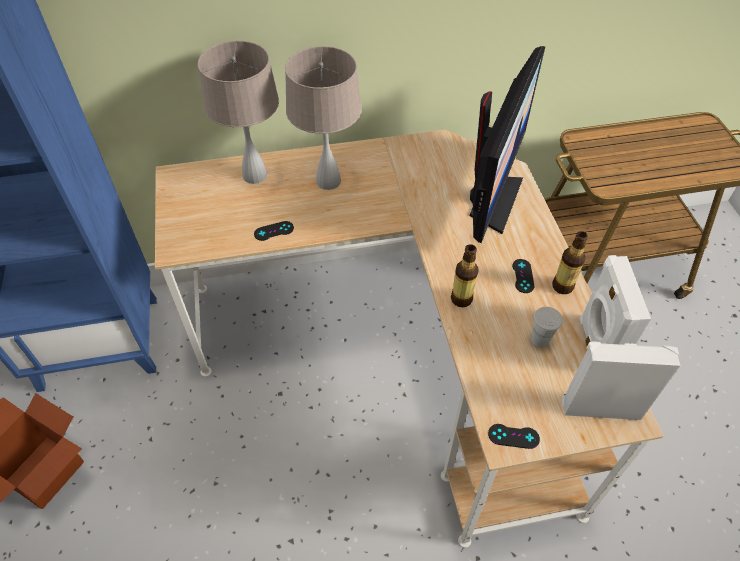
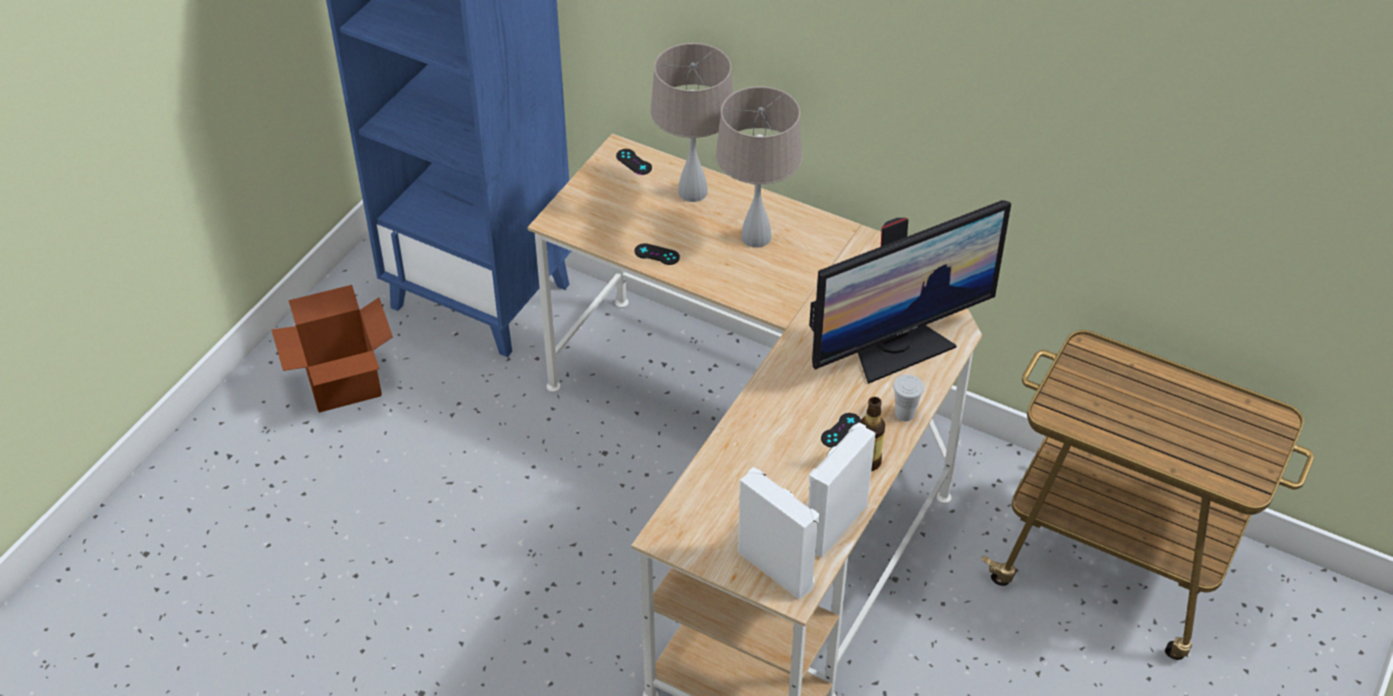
camera: 40 degrees right, 5 degrees down
bottle [451,244,478,307] -> none
black game controller [488,424,540,449] -> black game controller moved to [616,149,652,175]
white cup [531,307,563,347] -> white cup moved to [893,375,924,421]

